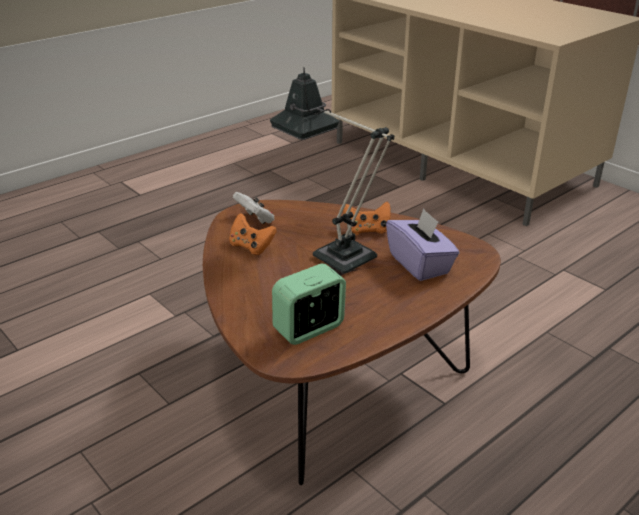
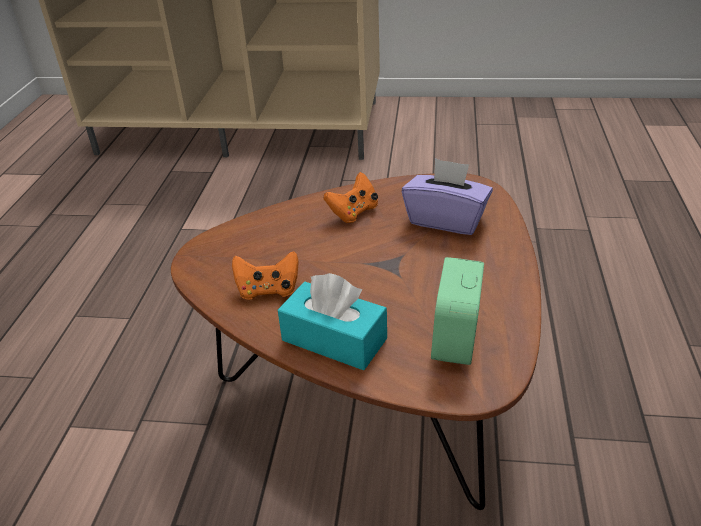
camera: 40 degrees left, 5 degrees up
white game controller [233,192,274,224] -> none
table lamp [270,67,394,273] -> none
none -> turquoise tissue box [278,273,387,370]

